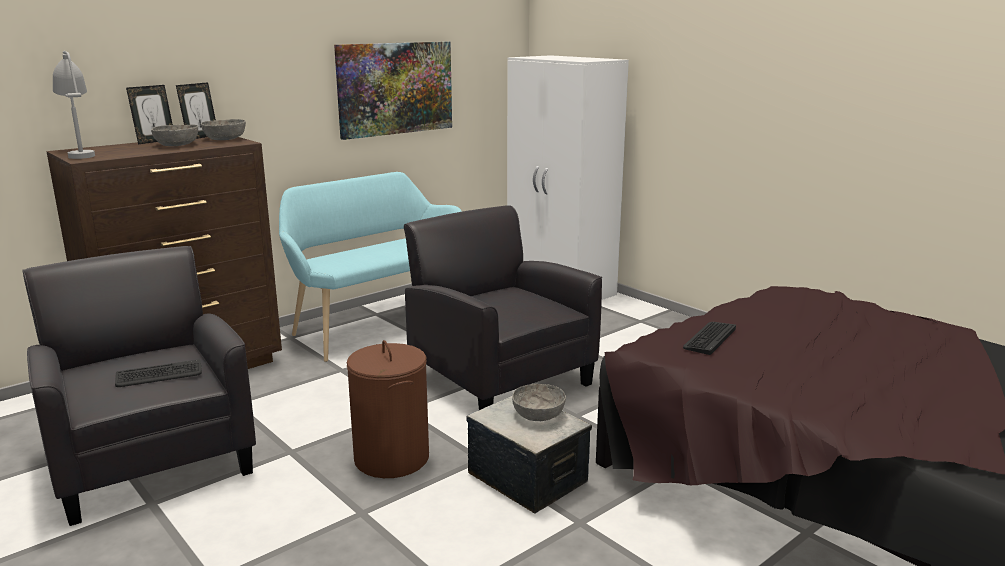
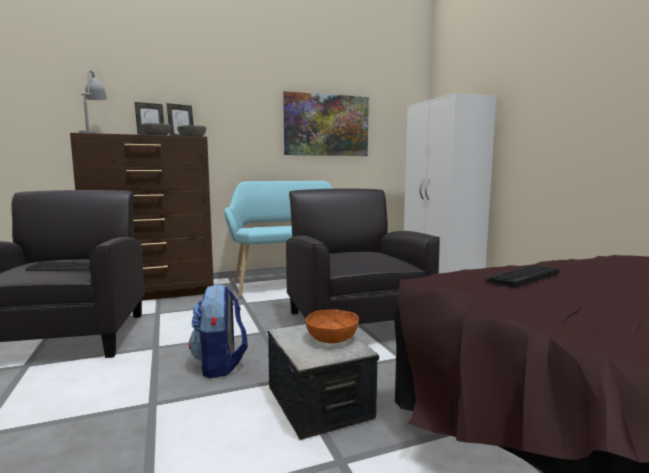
camera: 20 degrees right, 10 degrees down
brown laundry basket [347,340,429,478] -> backpack [189,284,248,379]
grey bowl [512,384,566,421] -> orange bowl [306,310,359,344]

